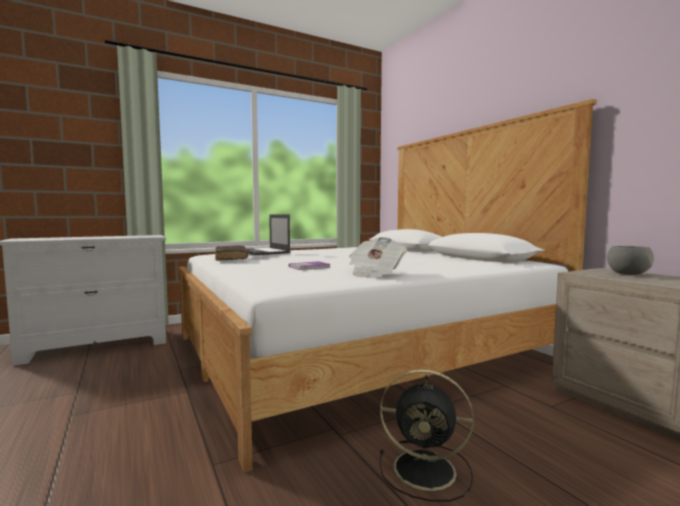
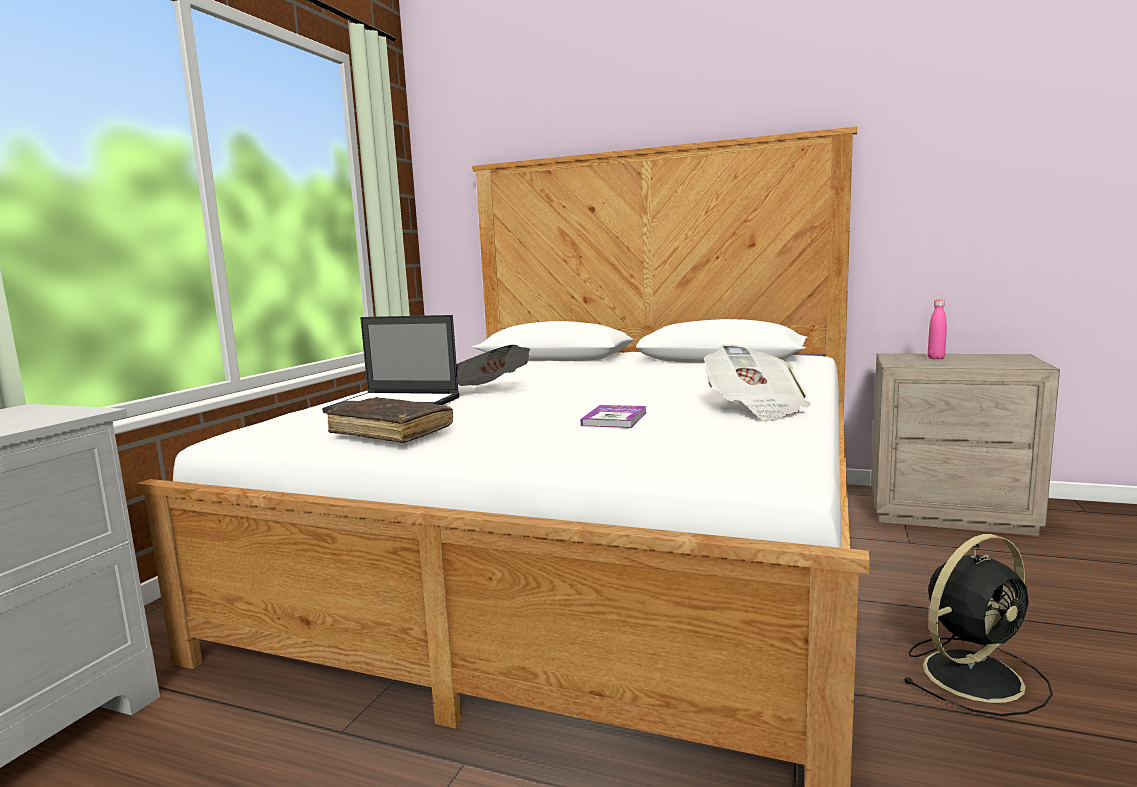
camera: 40 degrees left, 5 degrees up
grey bowl [607,246,654,275] -> pink bottle [928,300,947,359]
none -> newspaper [456,345,530,386]

